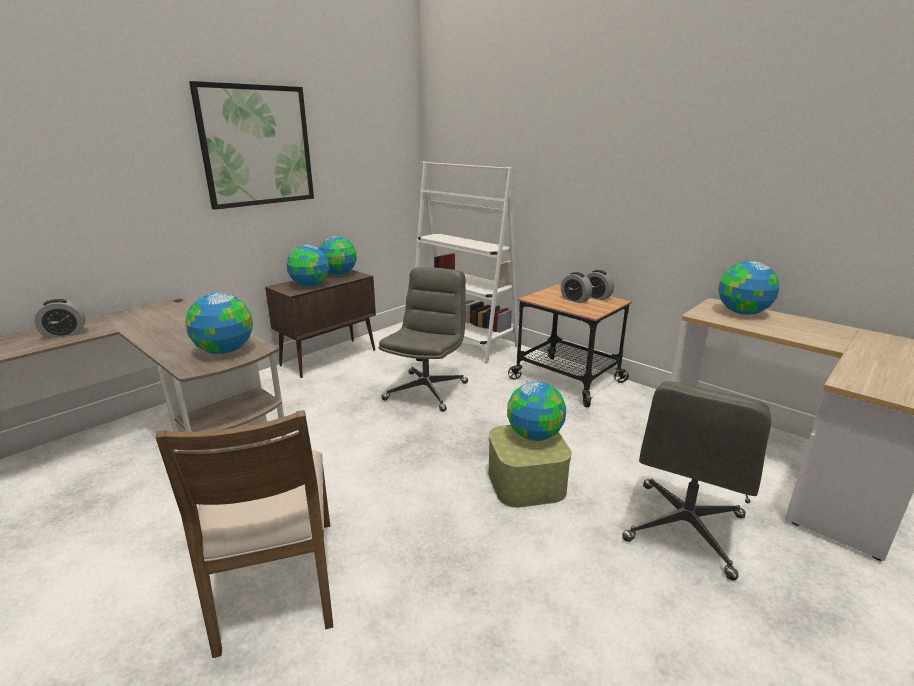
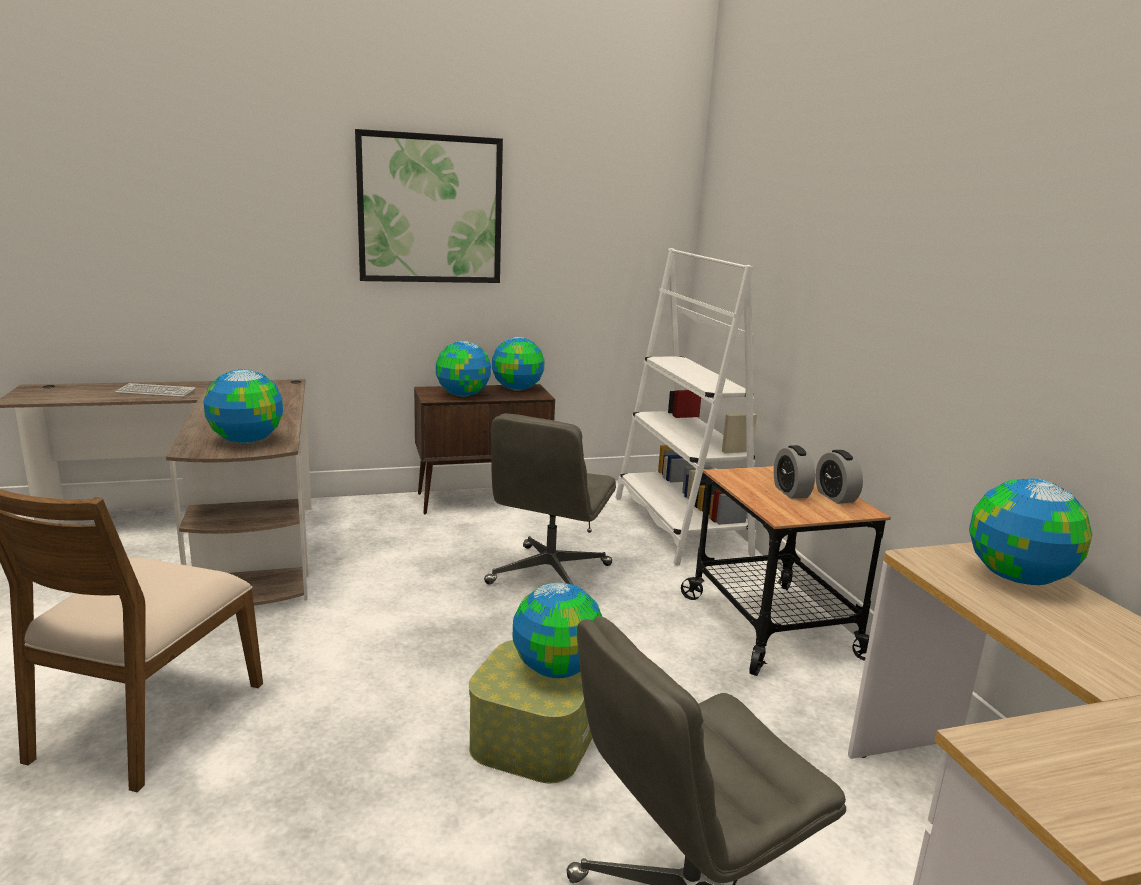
camera: 30 degrees right, 5 degrees down
alarm clock [34,299,85,339] -> keyboard [115,383,196,397]
grey office chair [379,267,468,412] -> grey office chair turned 150 degrees clockwise [484,414,616,585]

